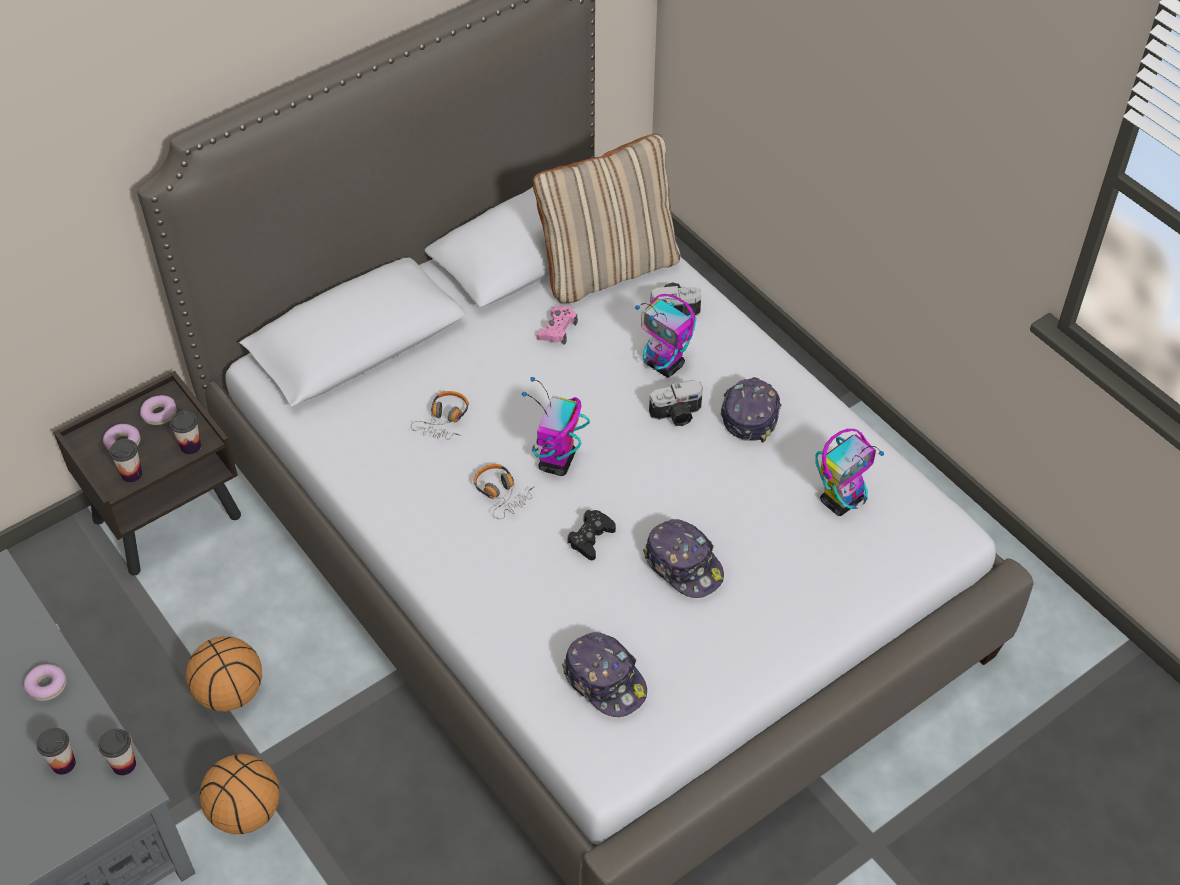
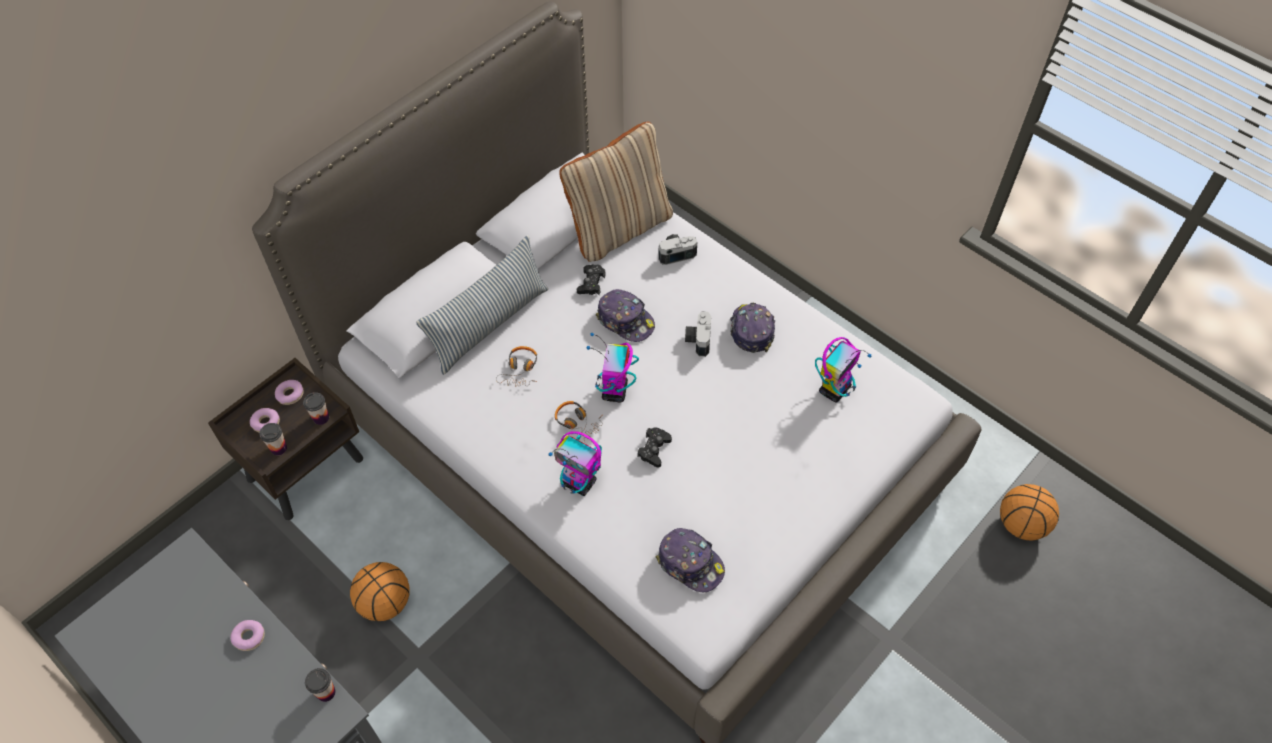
camera: 10 degrees left, 5 degrees up
cup [36,728,76,775] -> none
basketball [200,754,280,834] -> basketball moved to [1000,484,1059,541]
pink game controller [536,306,578,345] -> black game controller [577,264,606,295]
toy robot [635,294,696,378] -> toy robot moved to [549,431,602,496]
cap [643,519,724,598] -> cap moved to [595,289,655,342]
camera [649,380,703,426] -> camera turned 120 degrees clockwise [685,311,711,357]
none -> pillow [416,235,548,375]

